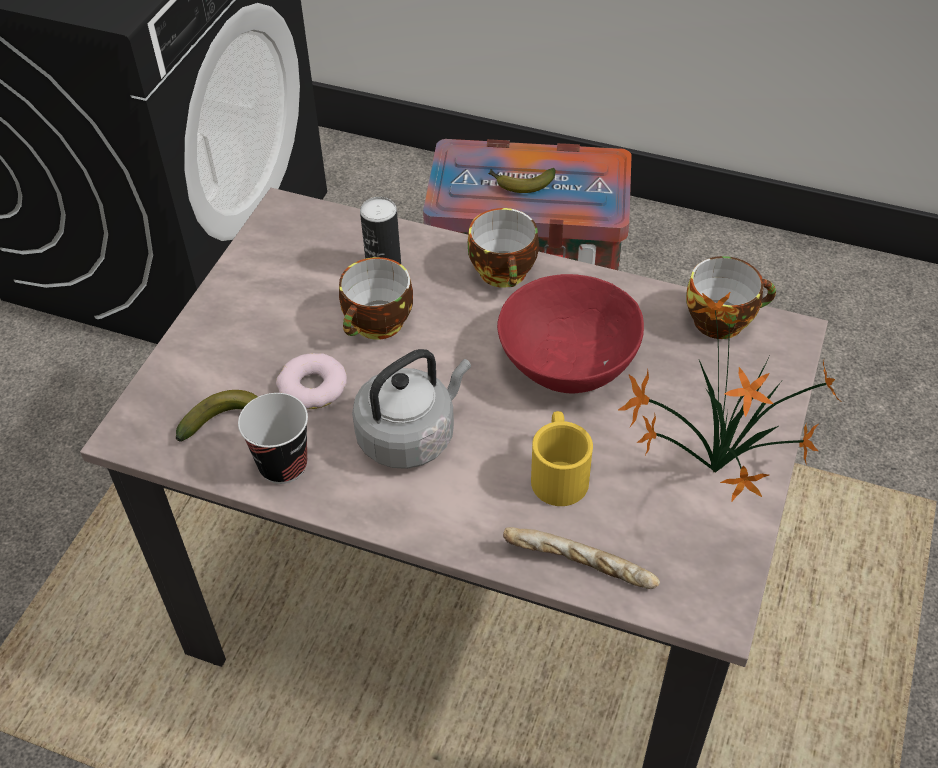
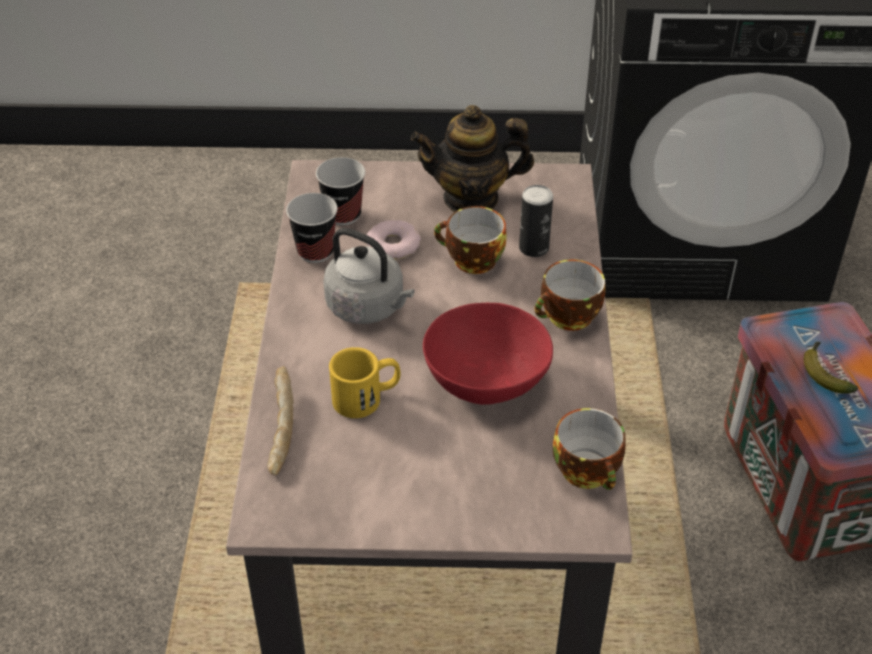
camera: 70 degrees right, 5 degrees down
banana [176,390,258,442] -> cup [316,157,365,225]
potted plant [618,292,840,501] -> none
none -> teapot [411,105,534,212]

